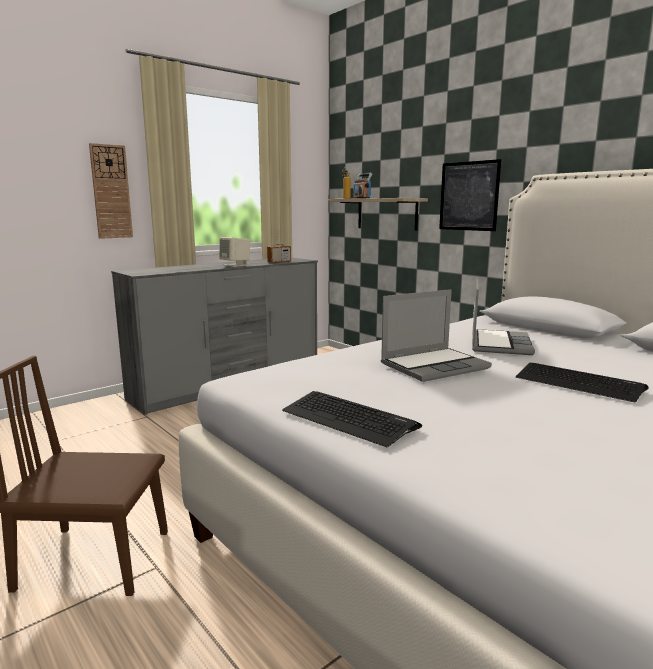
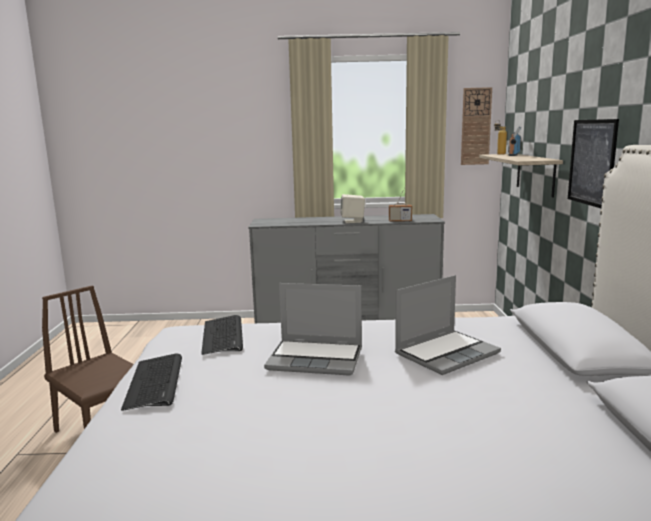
camera: 40 degrees right, 0 degrees up
wall clock [89,143,133,239] -> wall clock moved to [461,87,492,165]
keyboard [516,363,648,402] -> keyboard moved to [201,315,243,355]

